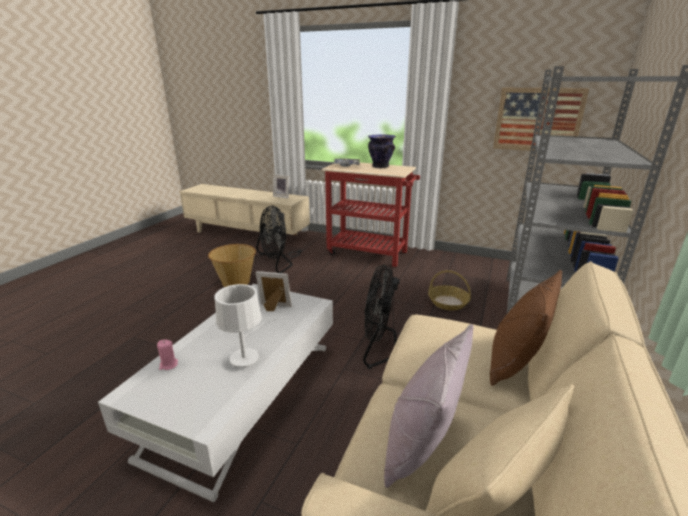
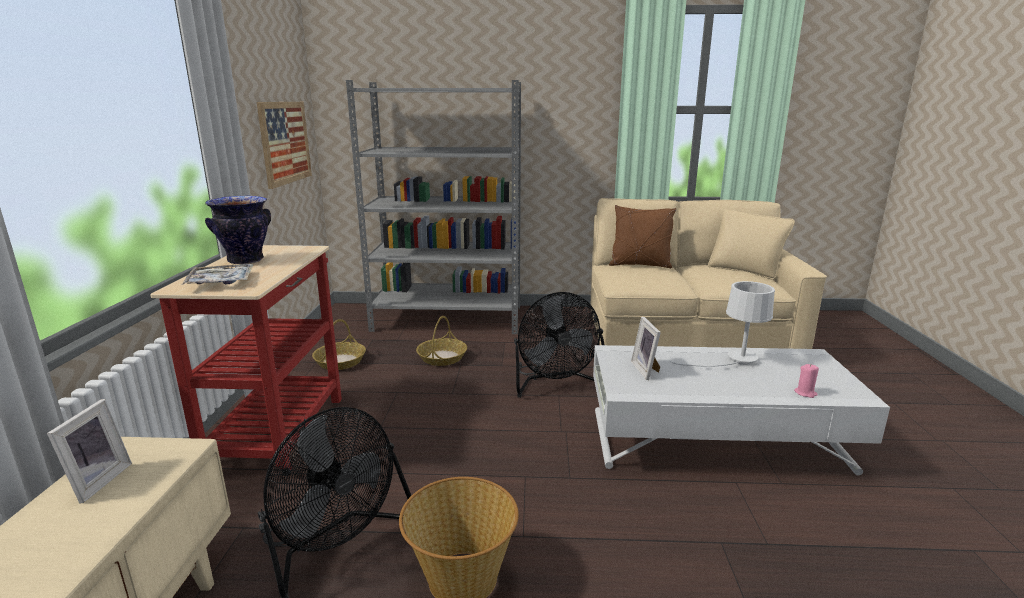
camera: 110 degrees left, 5 degrees down
purple pillow [384,324,473,488] -> none
none -> basket [312,319,366,370]

